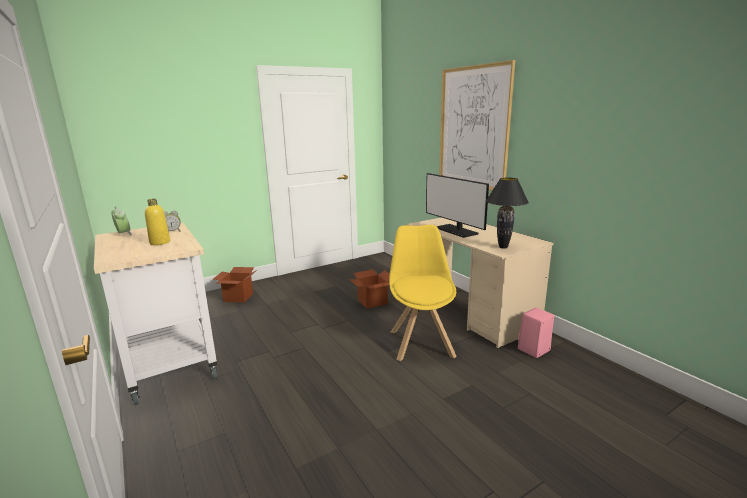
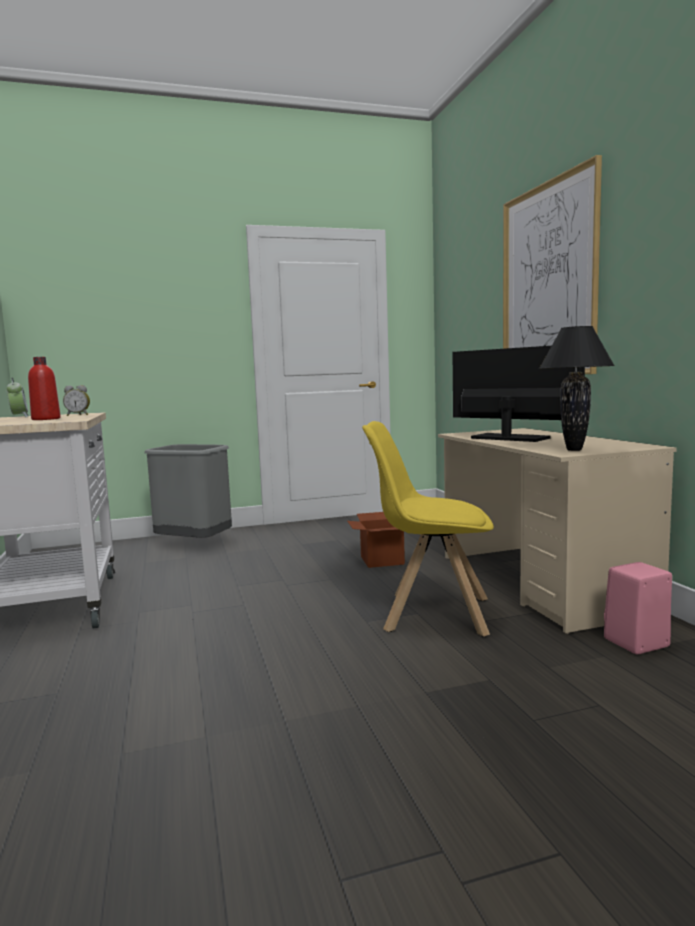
camera: 15 degrees right, 10 degrees down
yellow bottle [145,199,170,245] -> red bottle [28,357,61,420]
cardboard box [213,267,257,303] -> grey trash can [145,444,232,538]
yellow chair [389,225,457,361] -> yellow chair turned 90 degrees counterclockwise [362,421,494,637]
monitor [426,173,489,238] -> monitor turned 150 degrees clockwise [453,346,585,442]

